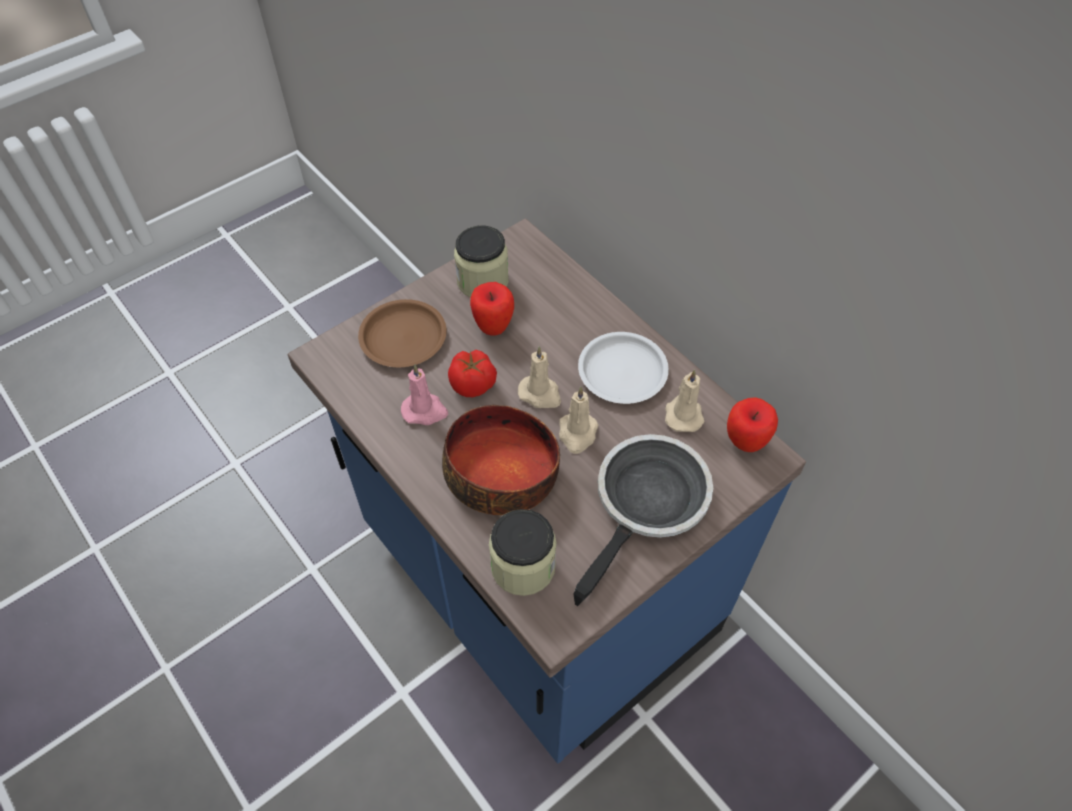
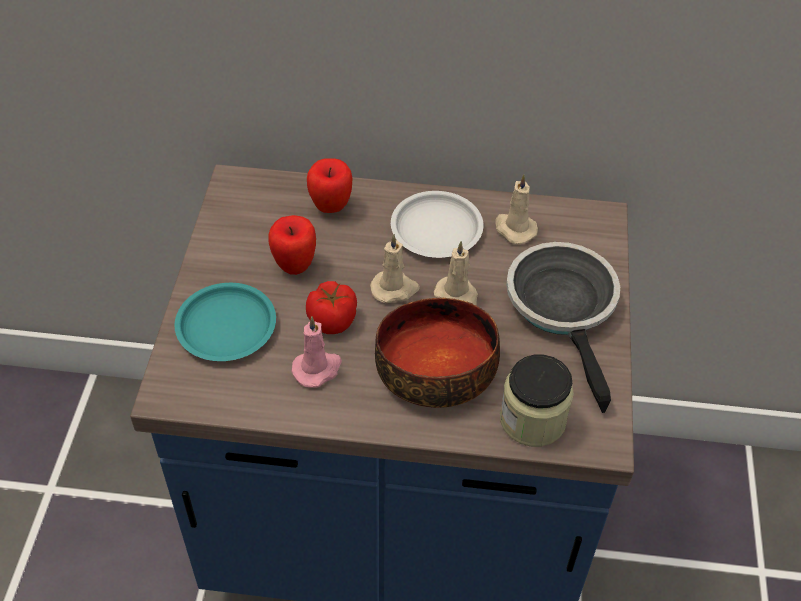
camera: 45 degrees left, 5 degrees down
brown plate [358,299,446,367] -> turquoise plate [174,283,276,361]
jar [454,225,509,298] -> none
apple [727,397,778,452] -> apple moved to [307,158,352,213]

